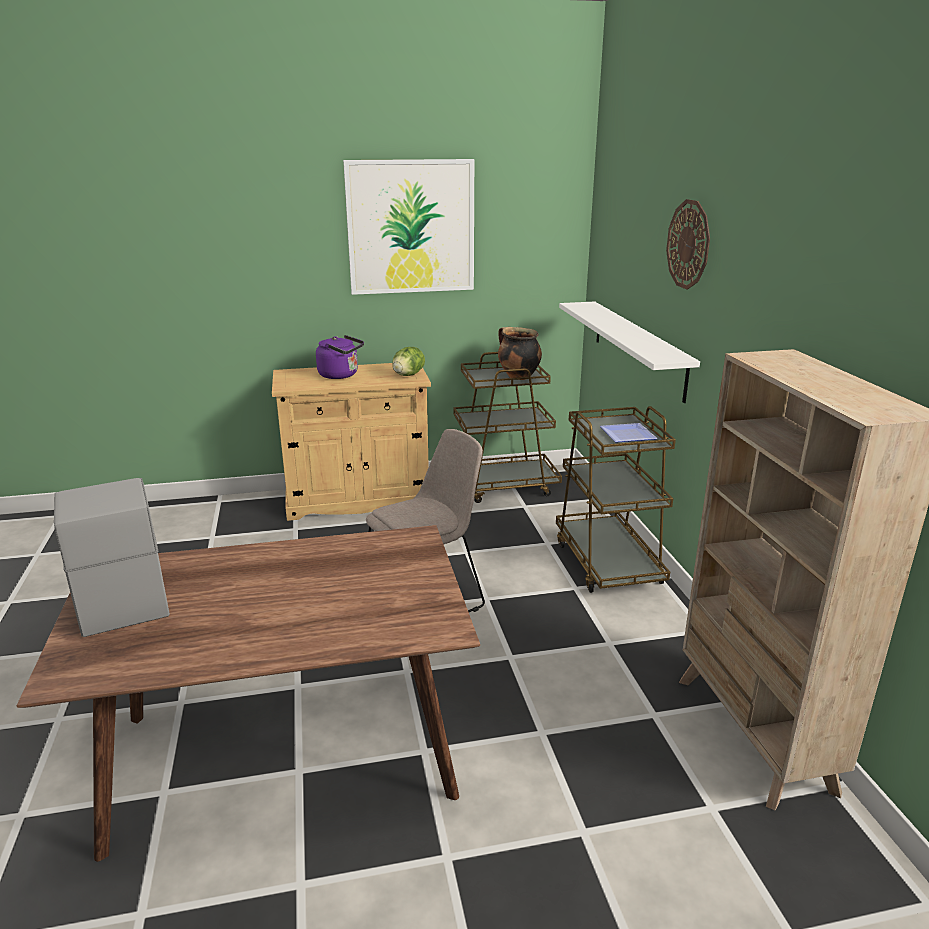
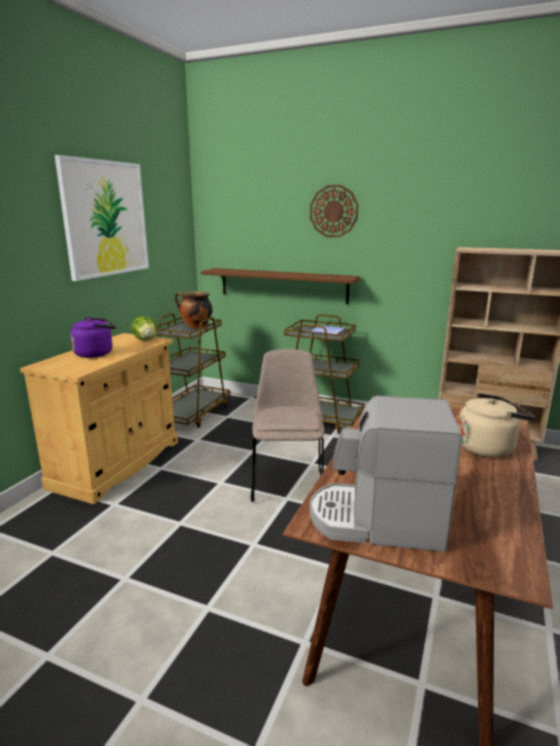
camera: 55 degrees left, 5 degrees down
white shelf [559,301,700,403] -> brown shelf [201,268,360,304]
none -> beige kettle [458,393,535,458]

